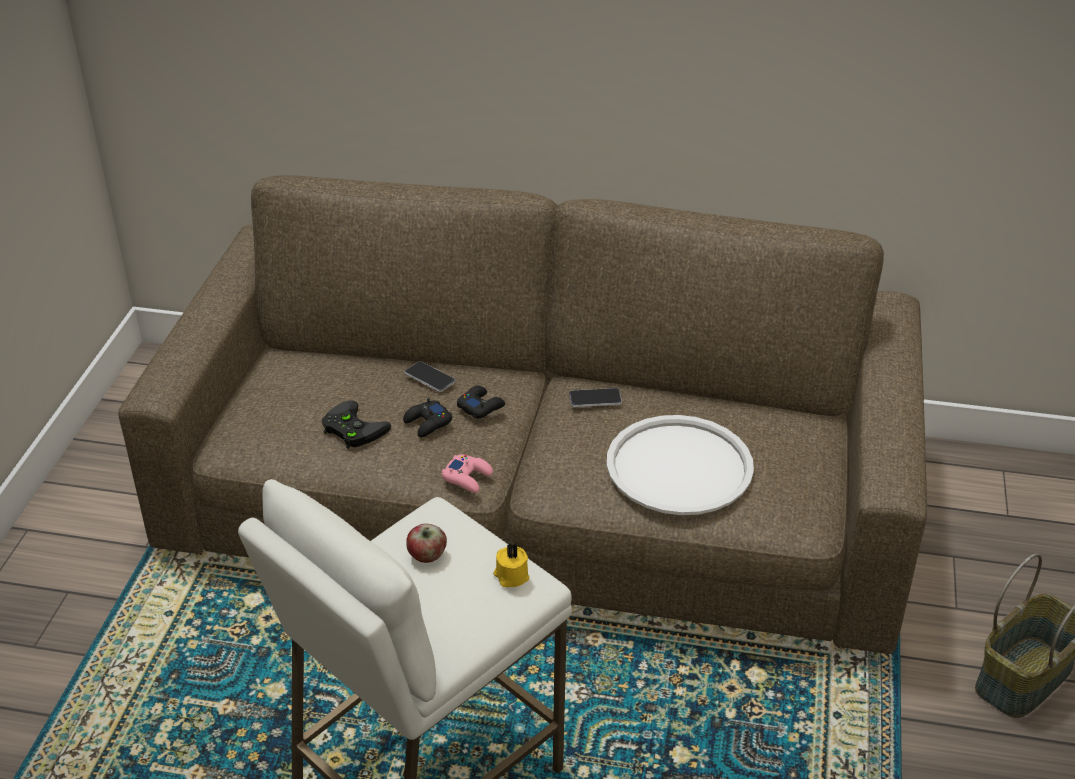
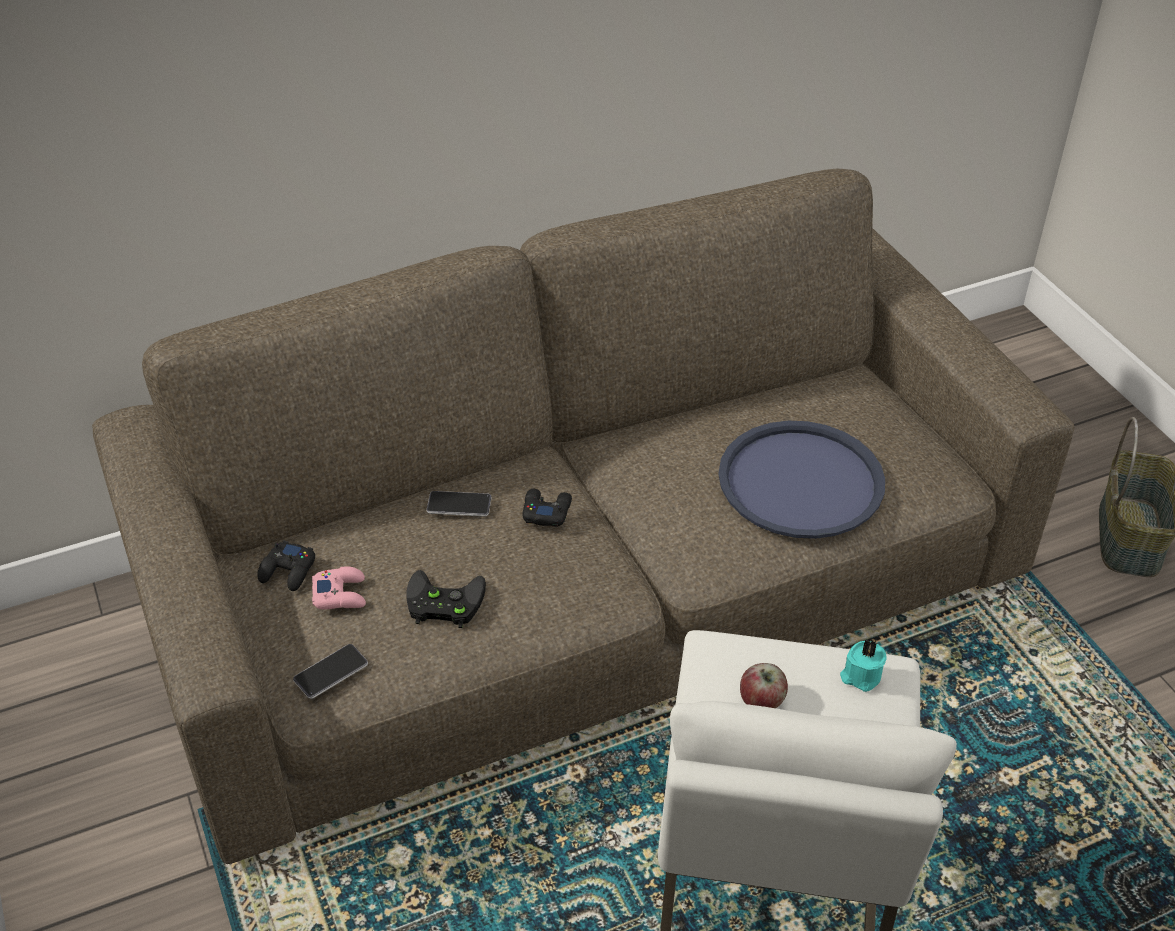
camera: 35 degrees left, 5 degrees up
black game controller [403,398,453,437] -> black game controller moved to [257,541,315,591]
pink game controller [442,454,493,493] -> pink game controller moved to [312,567,366,610]
yellow candle [493,542,529,587] -> turquoise candle [840,639,887,692]
phone [569,388,622,407] -> phone moved to [293,644,368,699]
white tray [607,415,754,515] -> blue tray [718,421,885,539]

